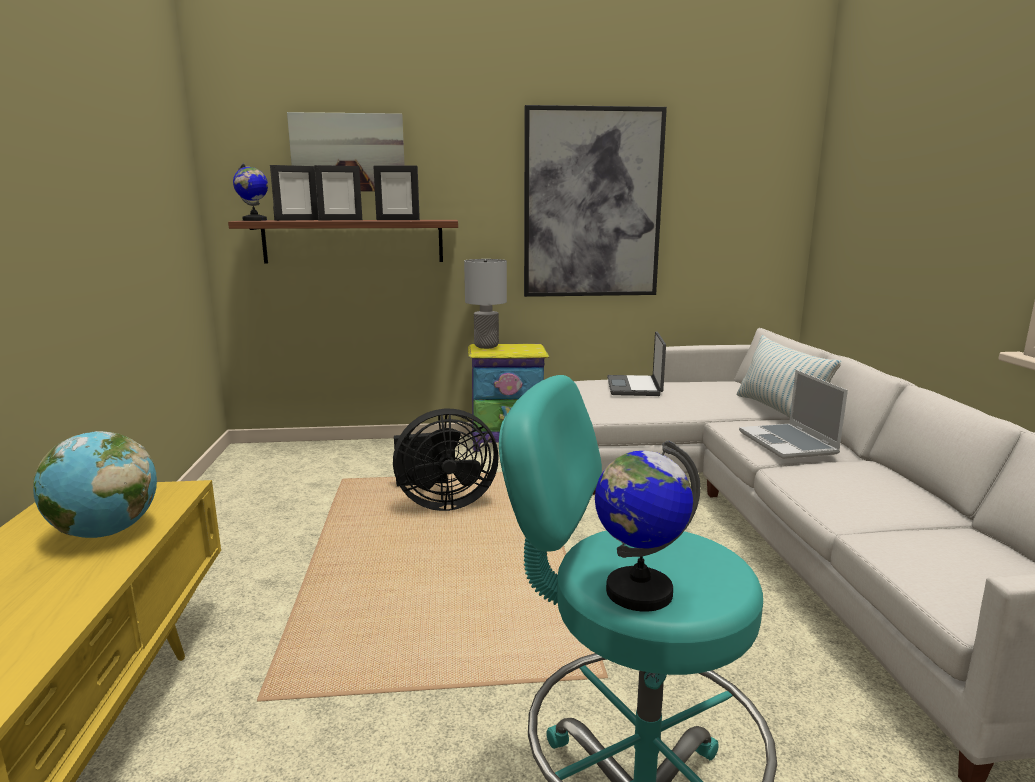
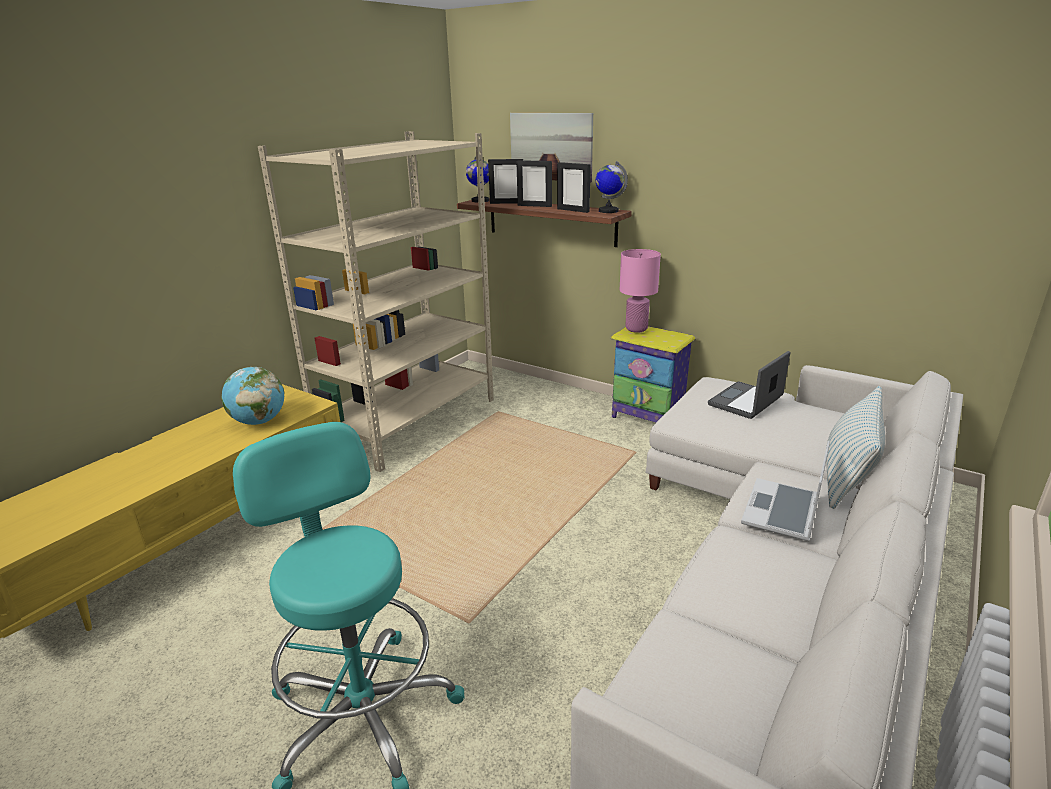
camera: 40 degrees right, 10 degrees up
black fan [393,409,499,511] -> none
grey table lamp [464,259,507,349] -> pink table lamp [620,249,661,333]
picture [524,105,667,297] -> none
globe [595,440,700,612] -> globe moved to [596,161,628,213]
none -> beige bookcase [258,131,494,472]

